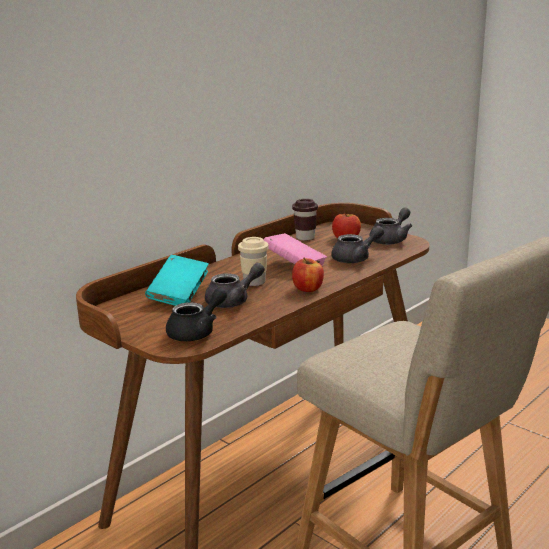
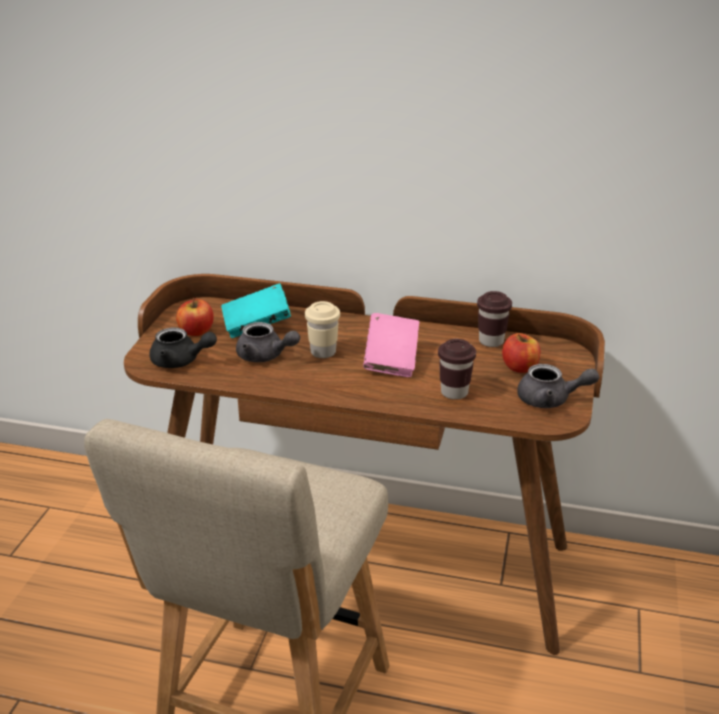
camera: 60 degrees right, 10 degrees up
apple [292,257,324,292] -> apple moved to [176,298,214,336]
grey teapot [331,226,384,263] -> brown cup [438,339,476,400]

